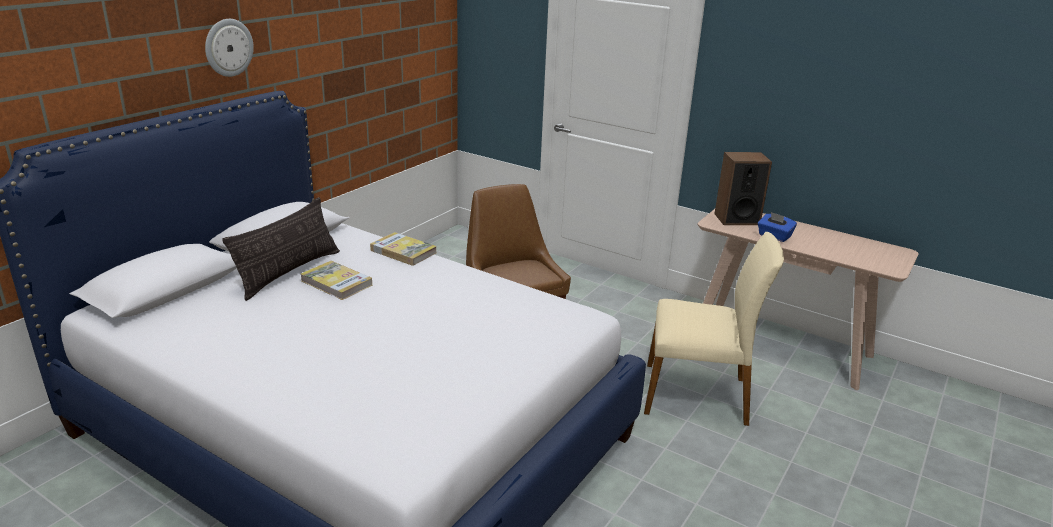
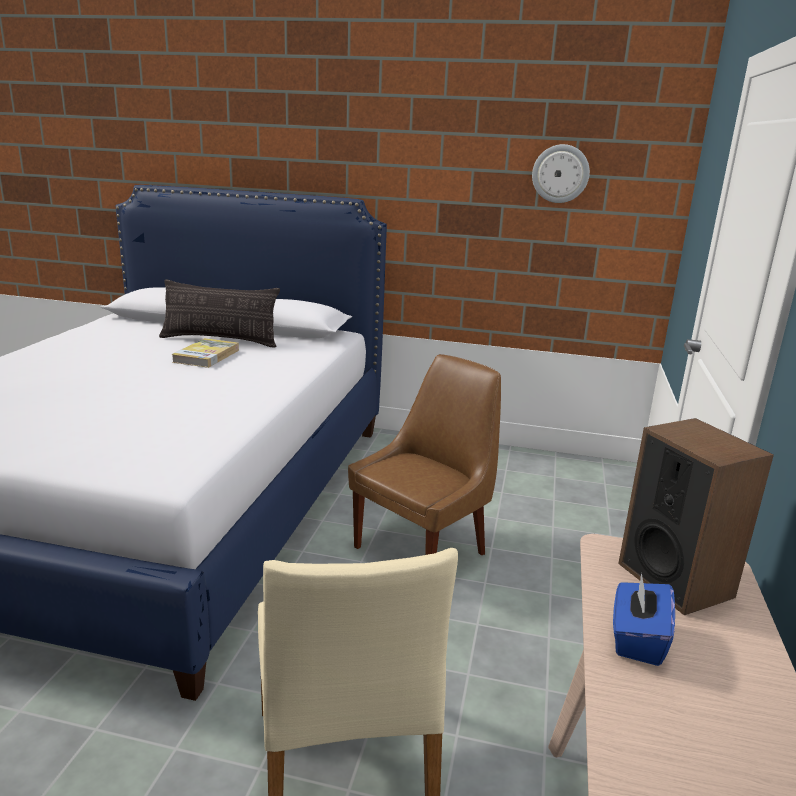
camera: 70 degrees right, 5 degrees down
wall clock [205,19,254,77] -> wall clock moved to [532,144,590,203]
book [370,232,437,266] -> none

